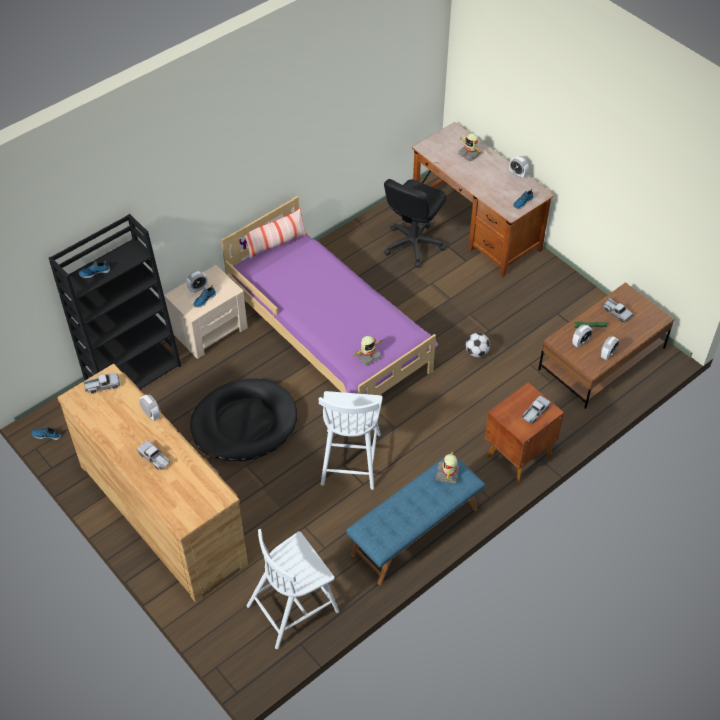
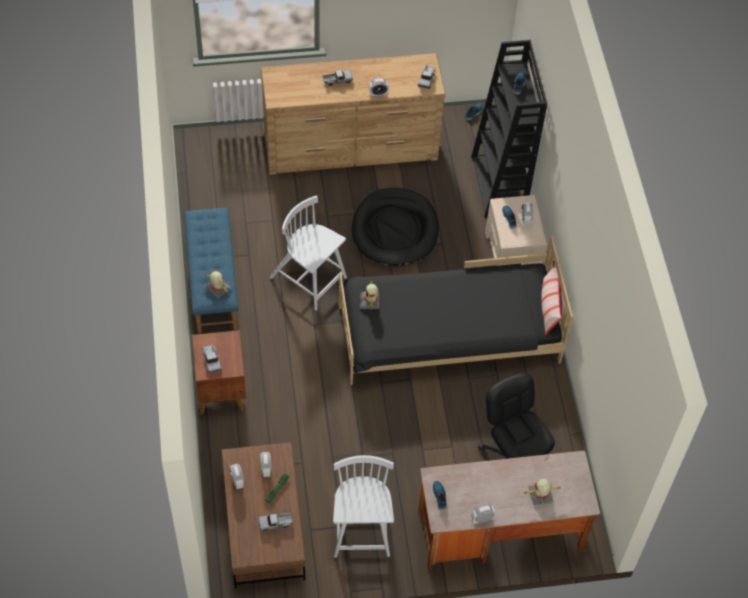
camera: 120 degrees right, 5 degrees up
purple bed [221,196,438,395] -> black bed [339,235,573,385]
white chair [247,529,339,649] -> white chair moved to [333,455,394,558]
football [466,333,490,357] -> none

